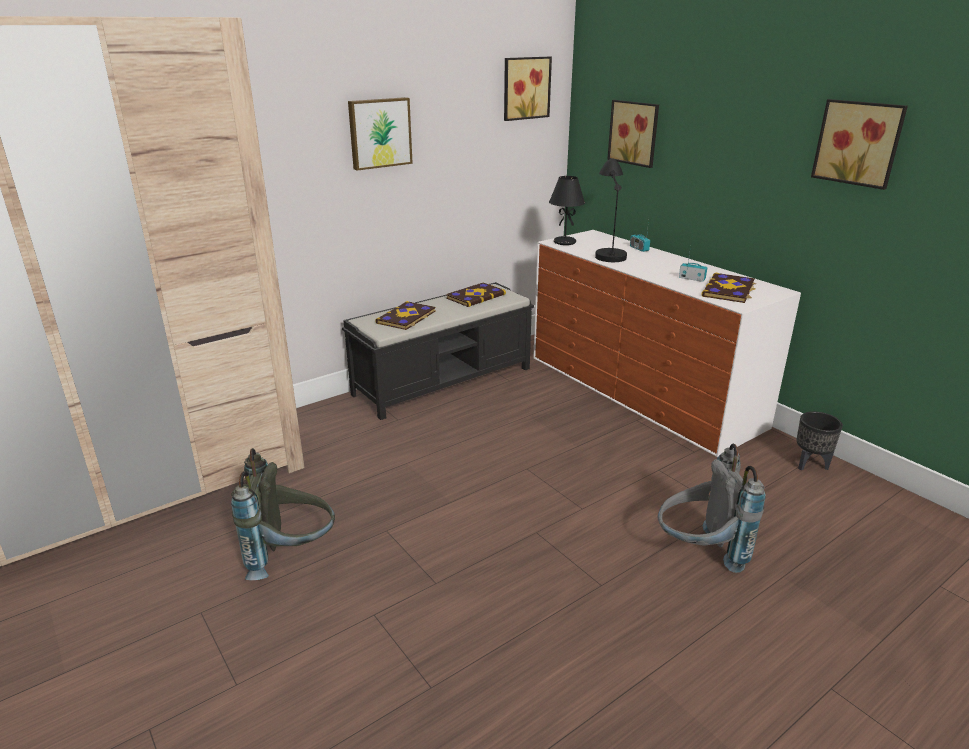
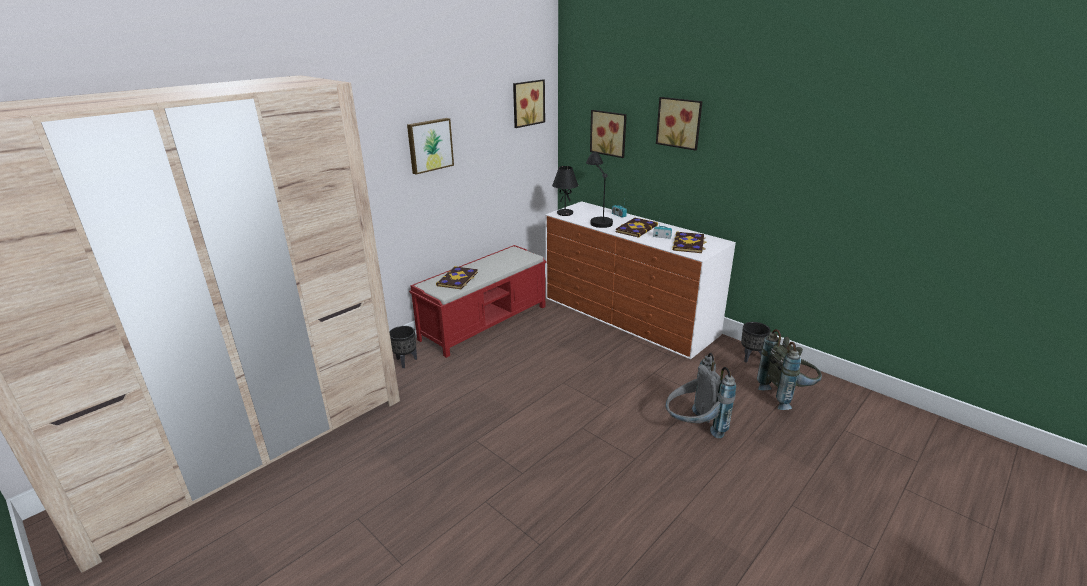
camera: 10 degrees left, 0 degrees up
grey backpack [231,448,335,580] -> grey backpack moved to [757,329,822,410]
black bench [342,282,534,420] -> red bench [409,245,547,358]
book [446,282,506,307] -> book moved to [616,218,658,238]
picture [811,99,908,190] -> picture moved to [656,97,703,151]
none -> black planter [389,326,417,368]

